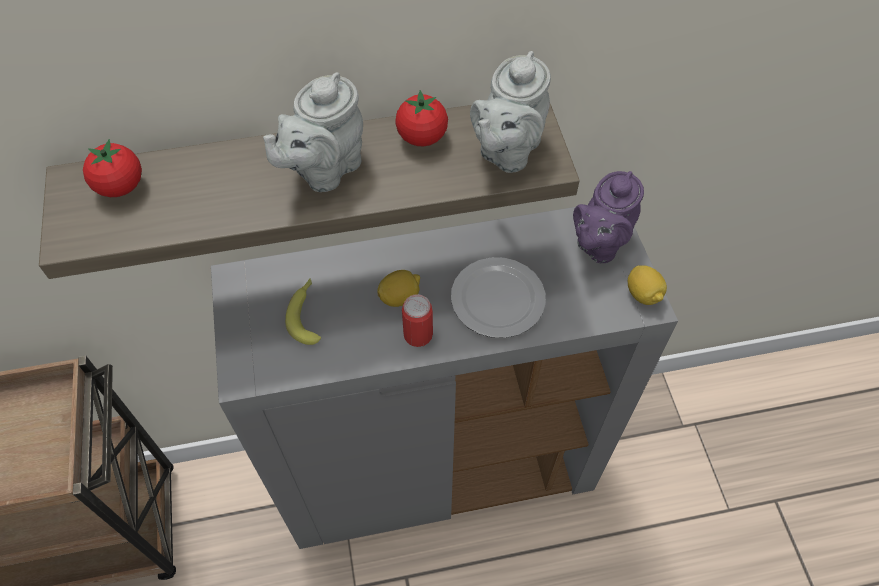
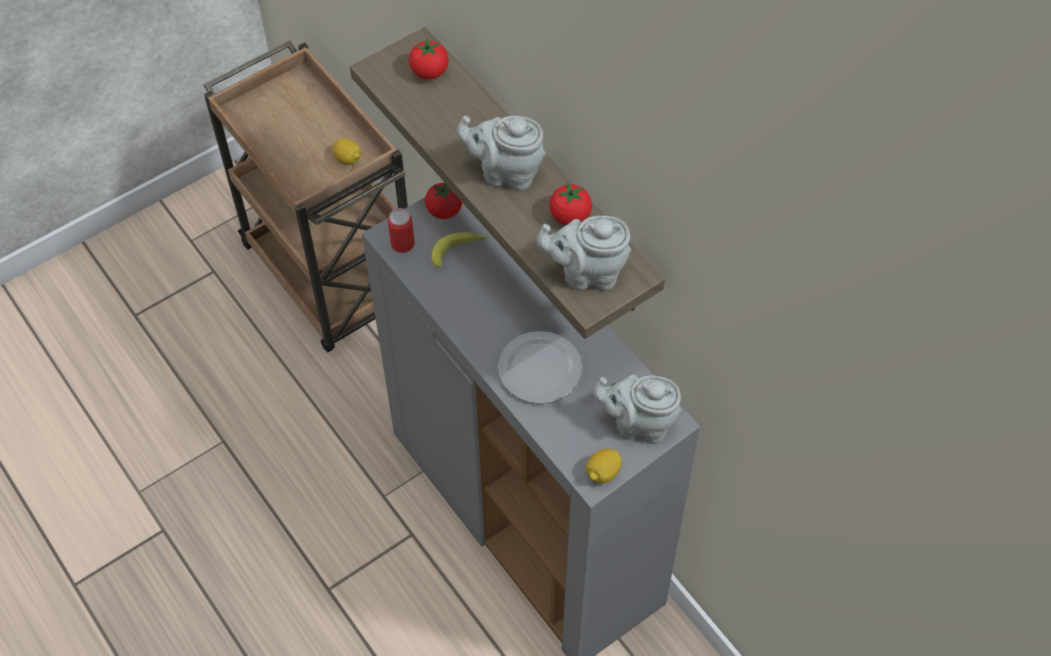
camera: 65 degrees right, 0 degrees up
lemon [377,270,420,307] -> lemon moved to [333,139,361,165]
can [402,294,433,347] -> can moved to [388,208,415,253]
purple teapot [573,171,644,263] -> grey teapot [593,374,681,444]
none -> tomato [425,183,462,219]

